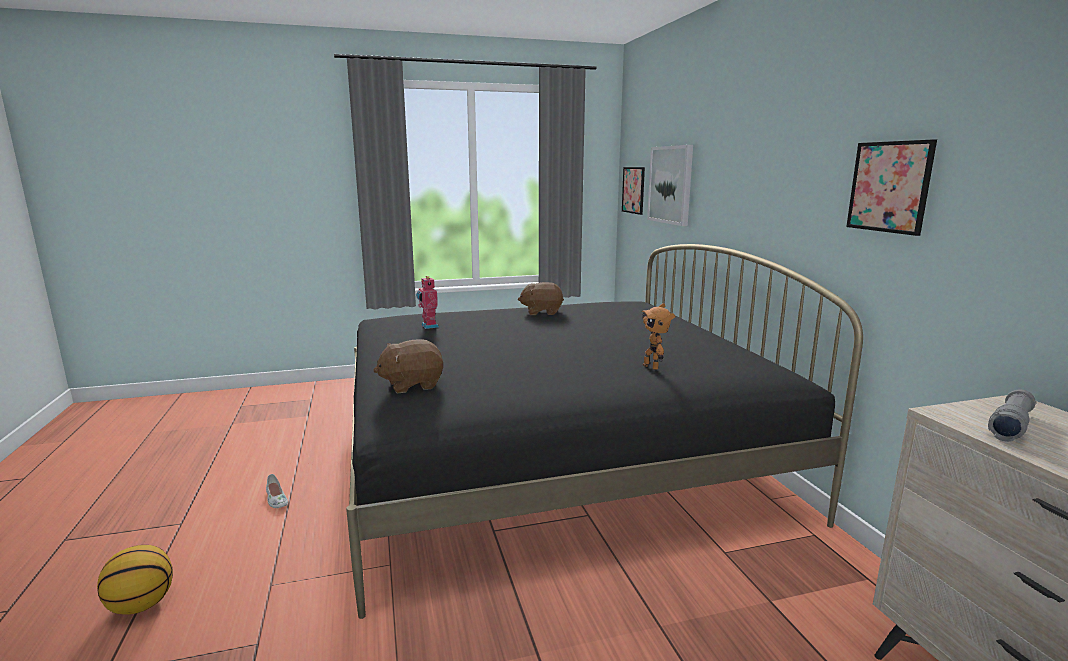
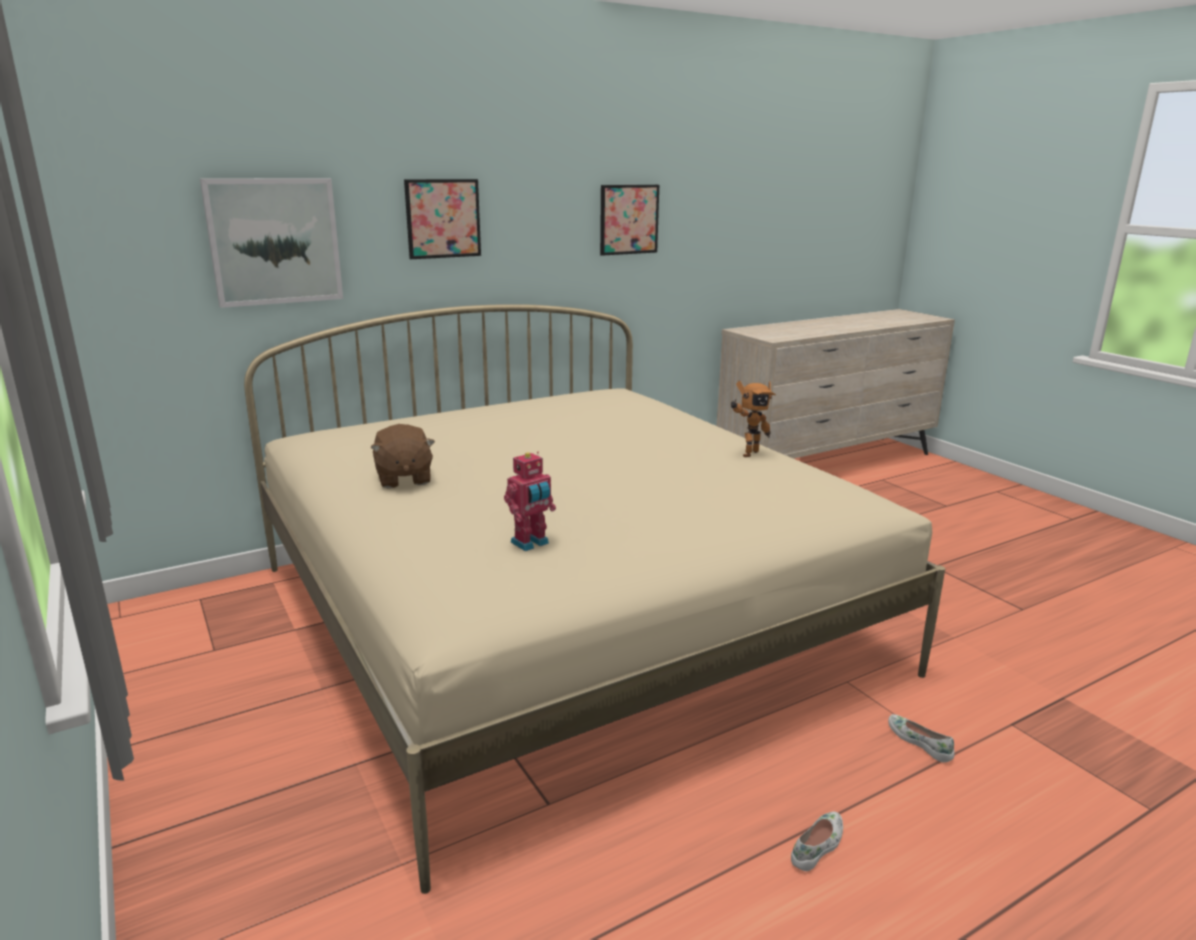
camera: 105 degrees left, 5 degrees up
basketball [97,545,173,614] -> none
black bed [346,244,863,619] -> beige bed [244,304,946,894]
brown plush toy [373,339,443,393] -> none
picture [622,167,645,215] -> picture moved to [404,179,481,259]
toy robot [642,303,675,370] -> toy robot moved to [731,381,776,457]
grey flashlight [988,389,1036,442] -> none
none -> white shoe [888,714,955,763]

